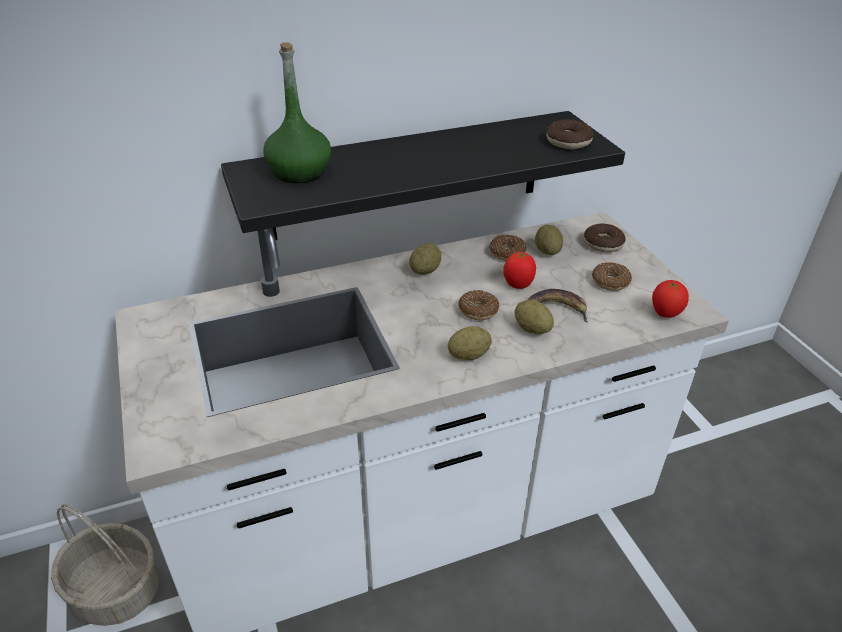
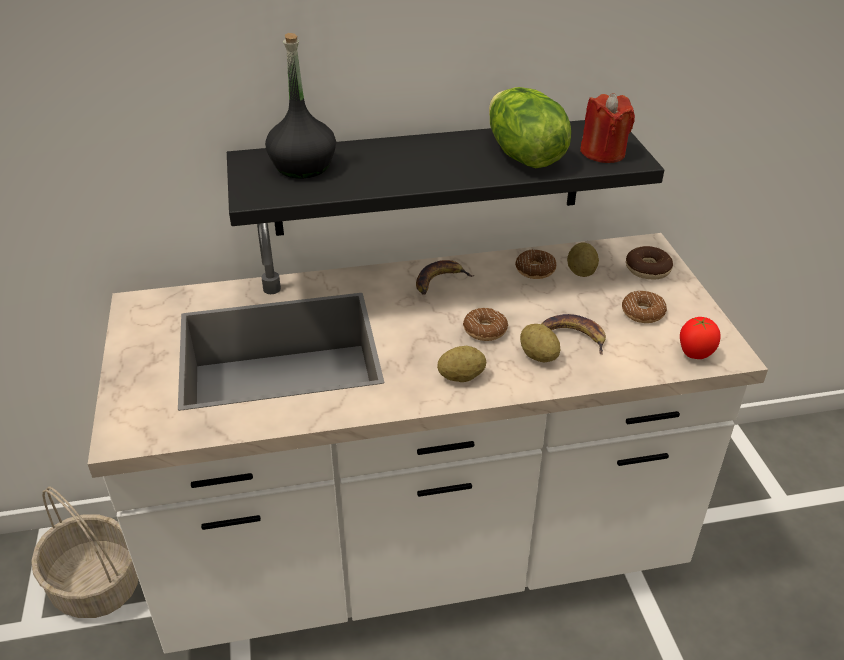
camera: 10 degrees right, 0 degrees up
green bottle [263,42,331,183] -> black bottle [265,33,336,178]
potato [409,243,441,275] -> banana [416,260,474,294]
tomato [503,251,536,289] -> none
donut [546,119,593,149] -> red candle [580,93,635,163]
none -> lettuce [489,87,571,168]

